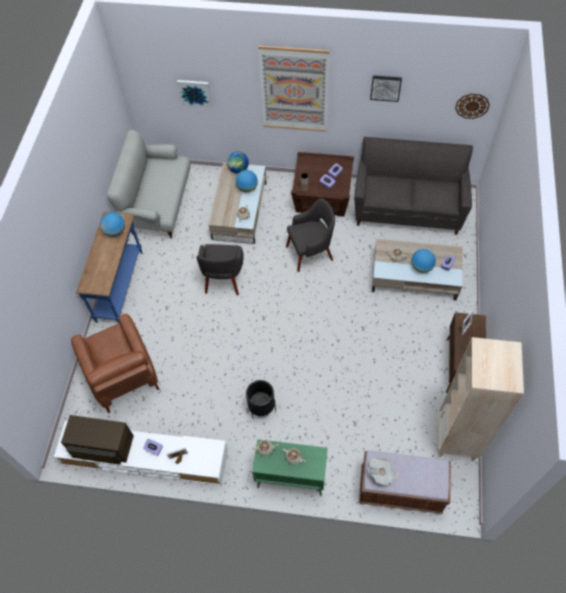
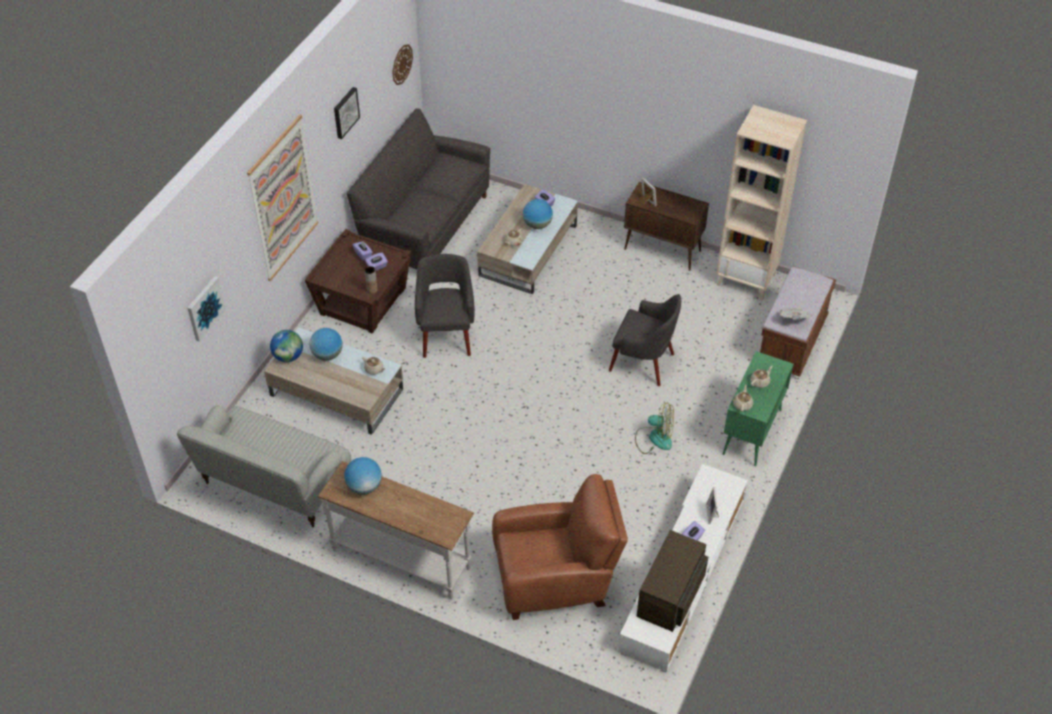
camera: 75 degrees left, 10 degrees down
blue console table [76,212,142,324] -> white console table [318,461,474,600]
grey armchair [196,244,244,296] -> grey armchair moved to [609,294,681,386]
black planter [246,380,276,419] -> fan [635,402,674,454]

